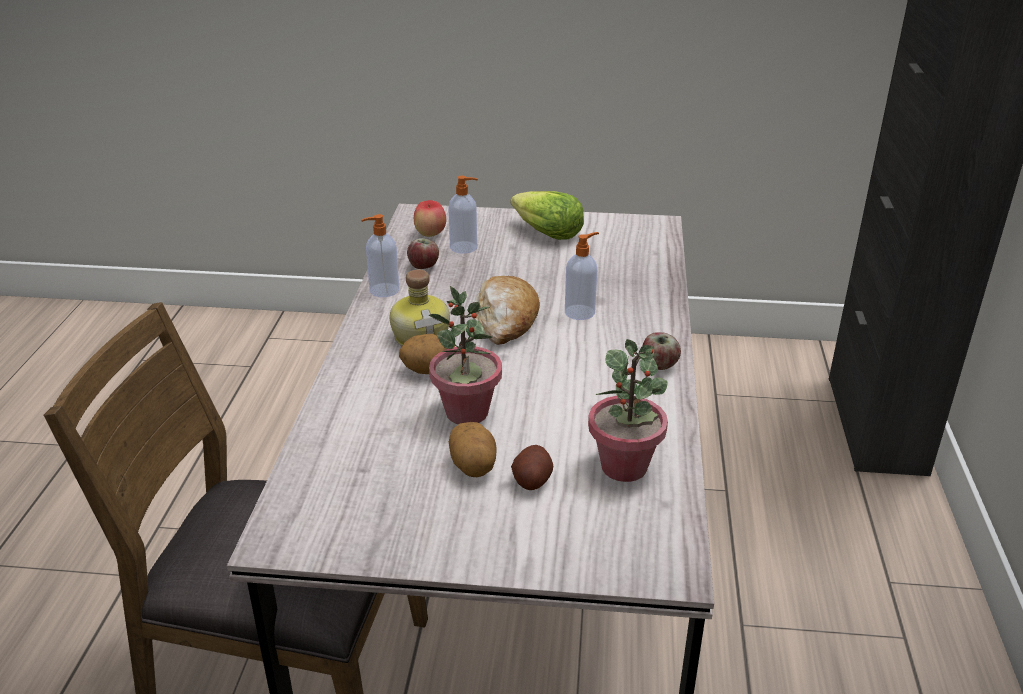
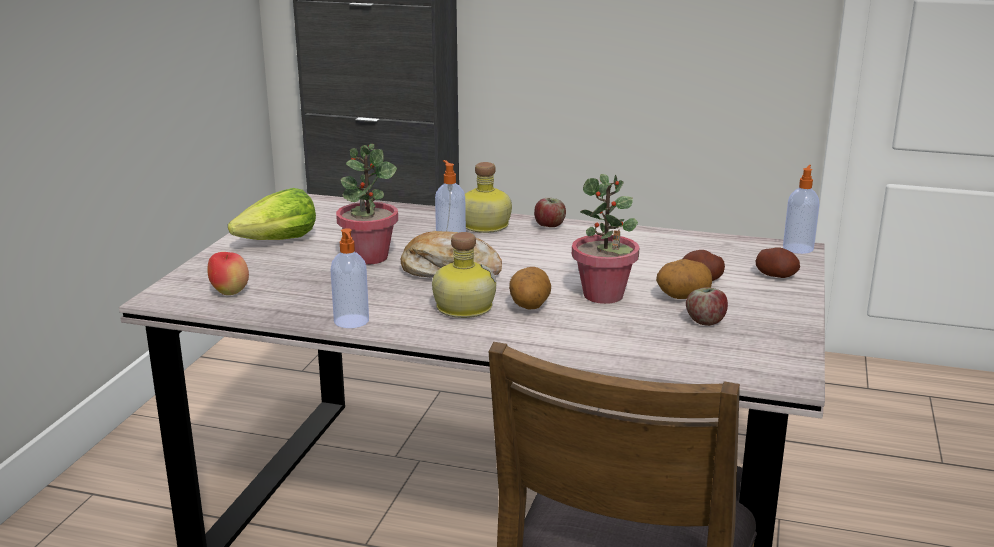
camera: 80 degrees left, 10 degrees down
apple [407,238,439,269] -> apple moved to [686,287,728,326]
soap dispenser [448,176,478,254] -> soap dispenser moved to [783,165,819,254]
potted plant [588,339,668,482] -> potted plant moved to [336,144,398,265]
none -> bottle [465,162,512,233]
none -> potato [756,247,800,278]

